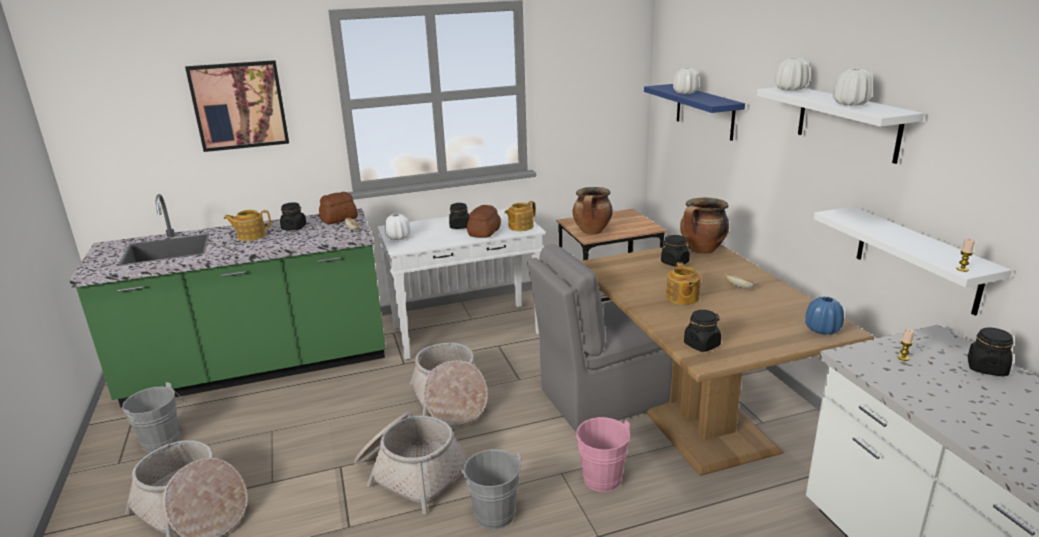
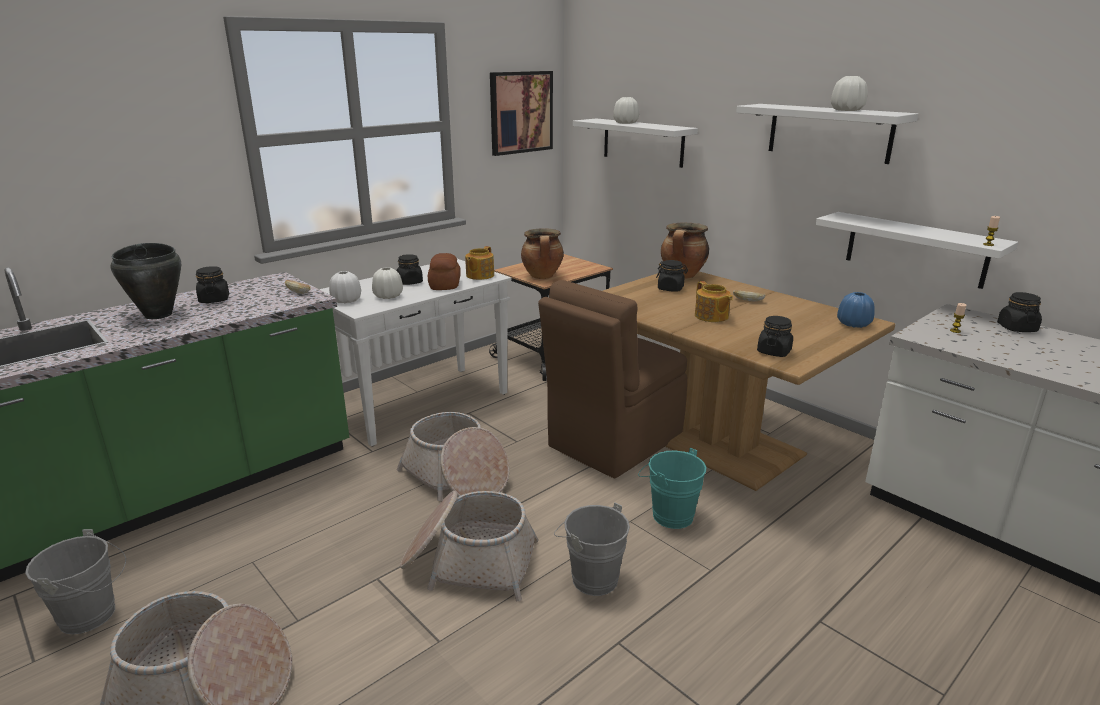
camera: 25 degrees left, 0 degrees up
picture [185,60,289,152] -> picture moved to [490,71,553,156]
teapot [223,210,271,241] -> black cooking pot [110,243,181,319]
bread [319,192,358,224] -> none
grey chair [527,244,673,431] -> brown chair [538,280,687,478]
pink bucket [571,417,630,492] -> turquoise bucket [638,448,706,529]
blue shelf [644,84,745,141] -> white shelf [573,118,698,168]
white vase [775,58,809,91] -> white vase moved to [372,267,403,299]

